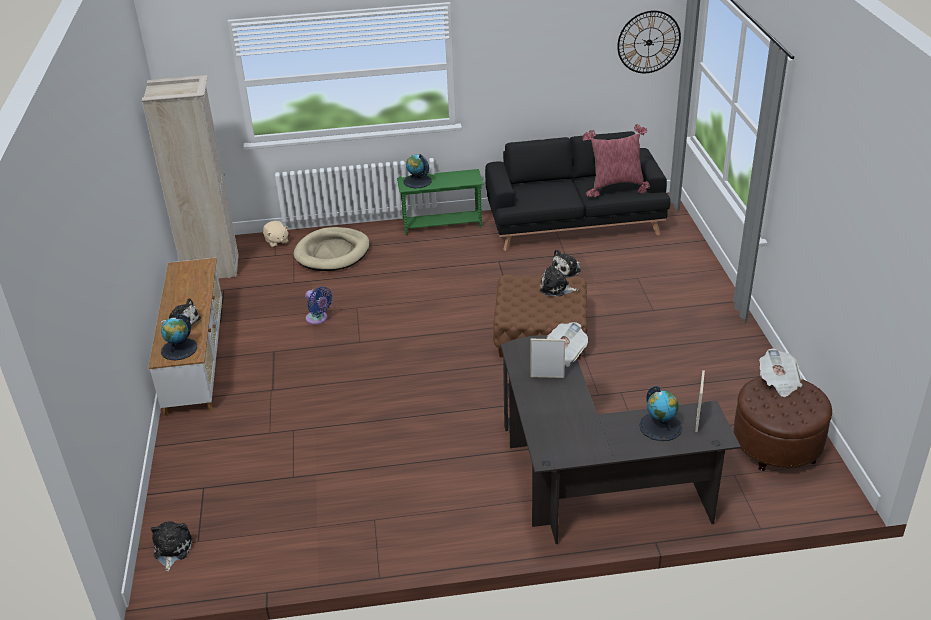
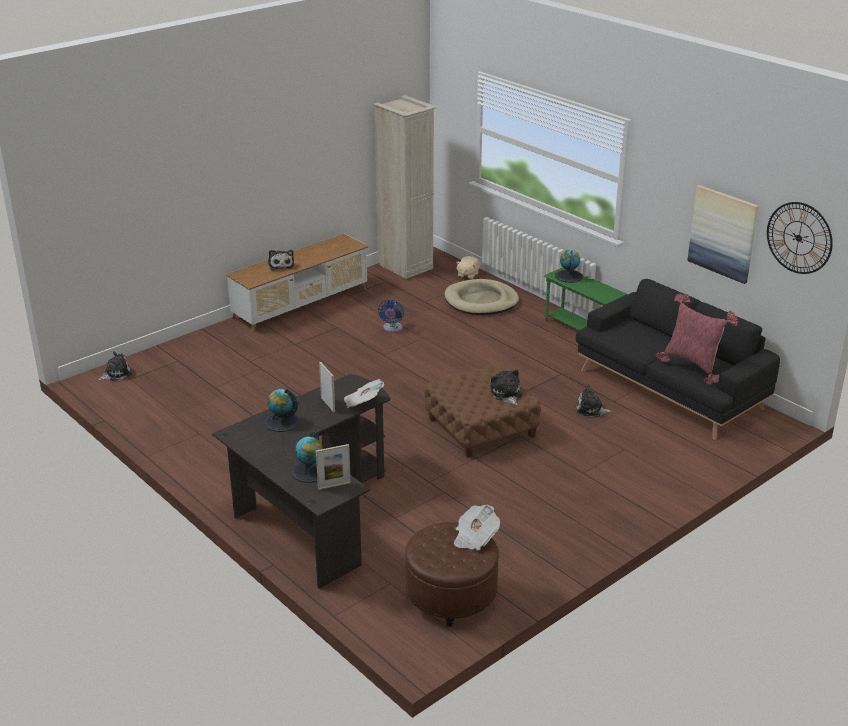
camera: 55 degrees right, 5 degrees down
globe [161,314,197,360] -> globe moved to [264,388,300,432]
none -> picture [687,185,759,284]

